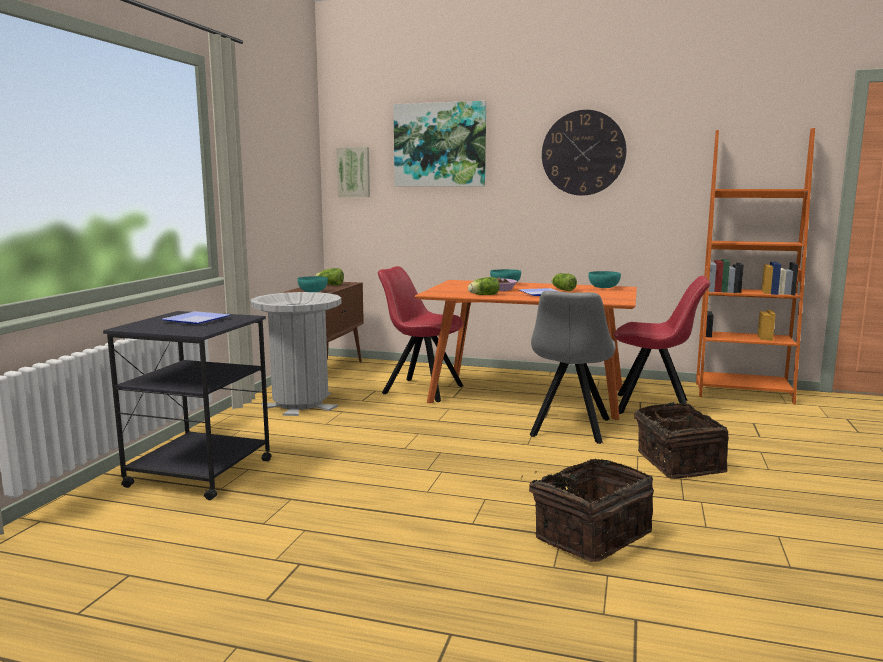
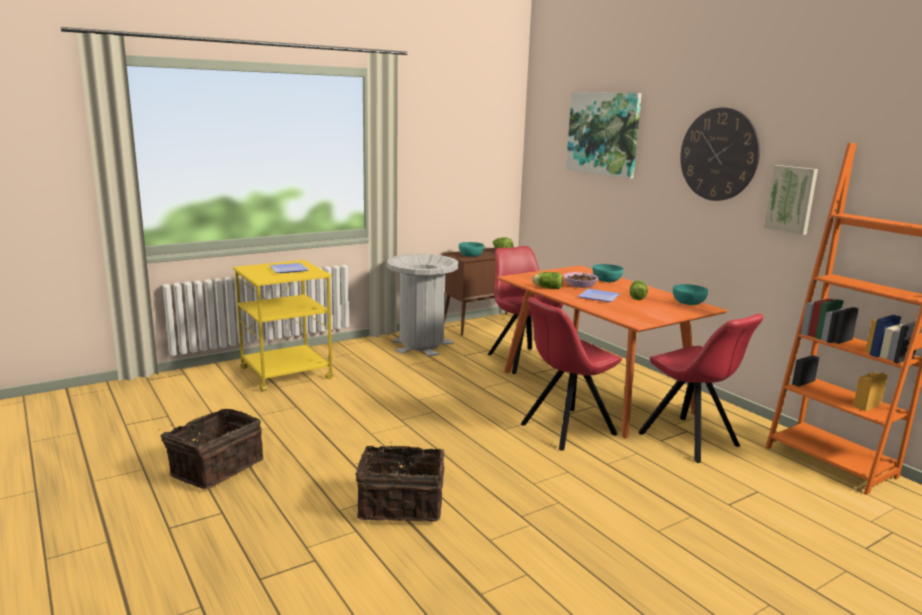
camera: 40 degrees right, 5 degrees up
black cart [103,311,272,500] -> yellow cart [233,260,333,392]
picture [337,147,370,197] -> picture moved to [764,165,818,235]
grey chair [530,291,615,444] -> red chair [521,297,622,451]
basket [634,402,728,479] -> basket moved to [157,409,264,489]

